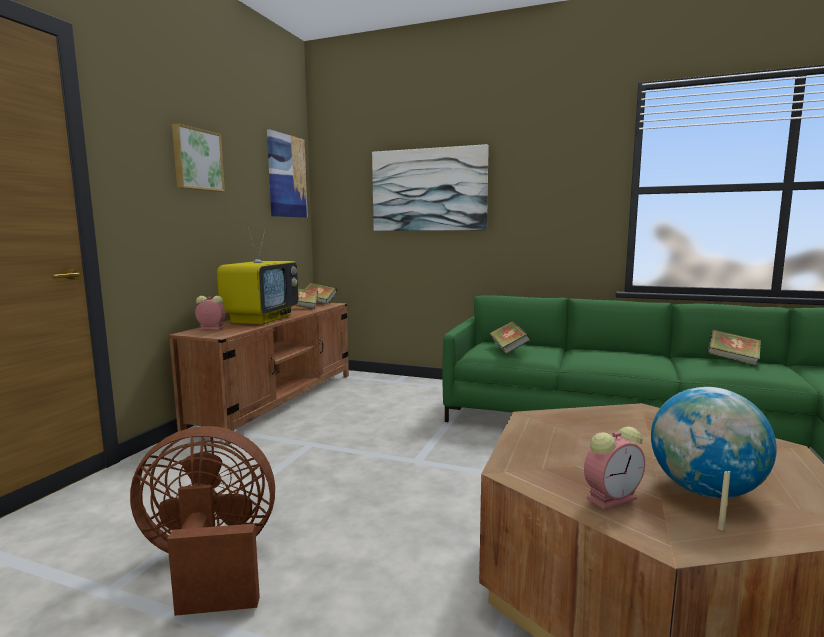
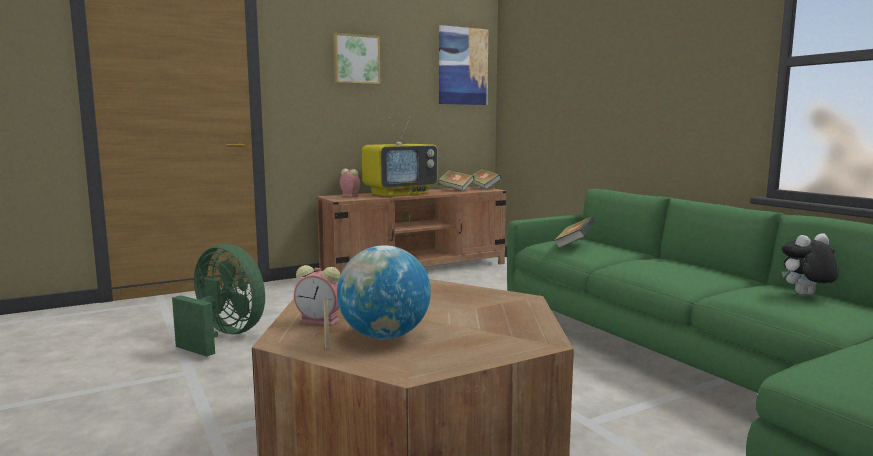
camera: 40 degrees right, 0 degrees up
brown fan [130,426,275,616] -> green fan [172,244,265,357]
picture [372,144,489,231] -> none
book [707,330,761,366] -> plush toy [781,233,839,295]

